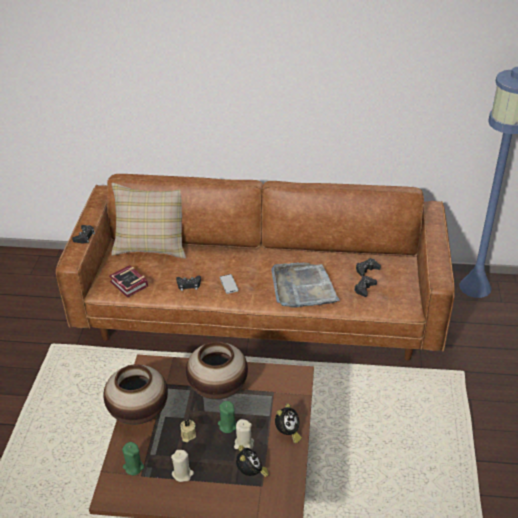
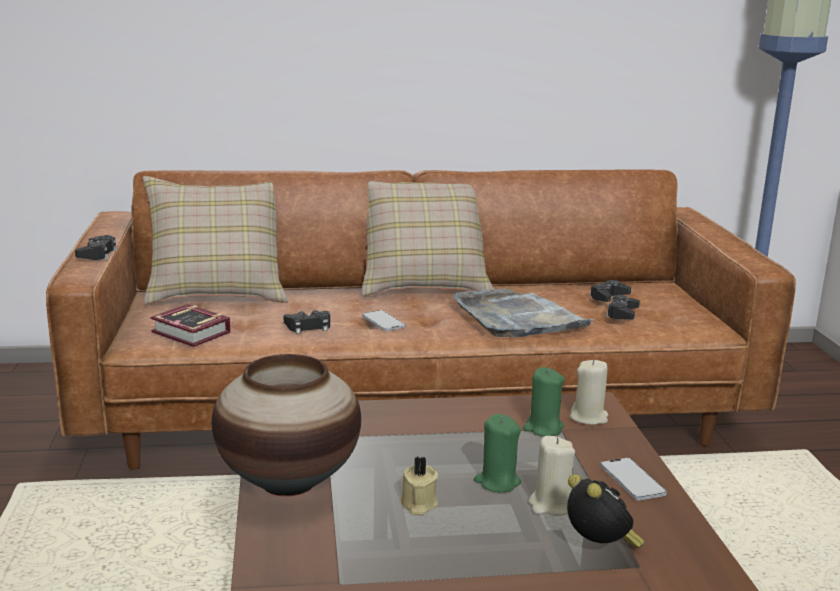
camera: 15 degrees left, 20 degrees down
green candle [122,442,144,475] -> green candle moved to [523,367,565,436]
beige candle [171,450,194,482] -> beige candle moved to [570,359,608,425]
vase [186,341,248,400] -> none
alarm clock [275,403,302,444] -> phone [600,458,667,501]
none -> beige pillow [362,171,494,297]

